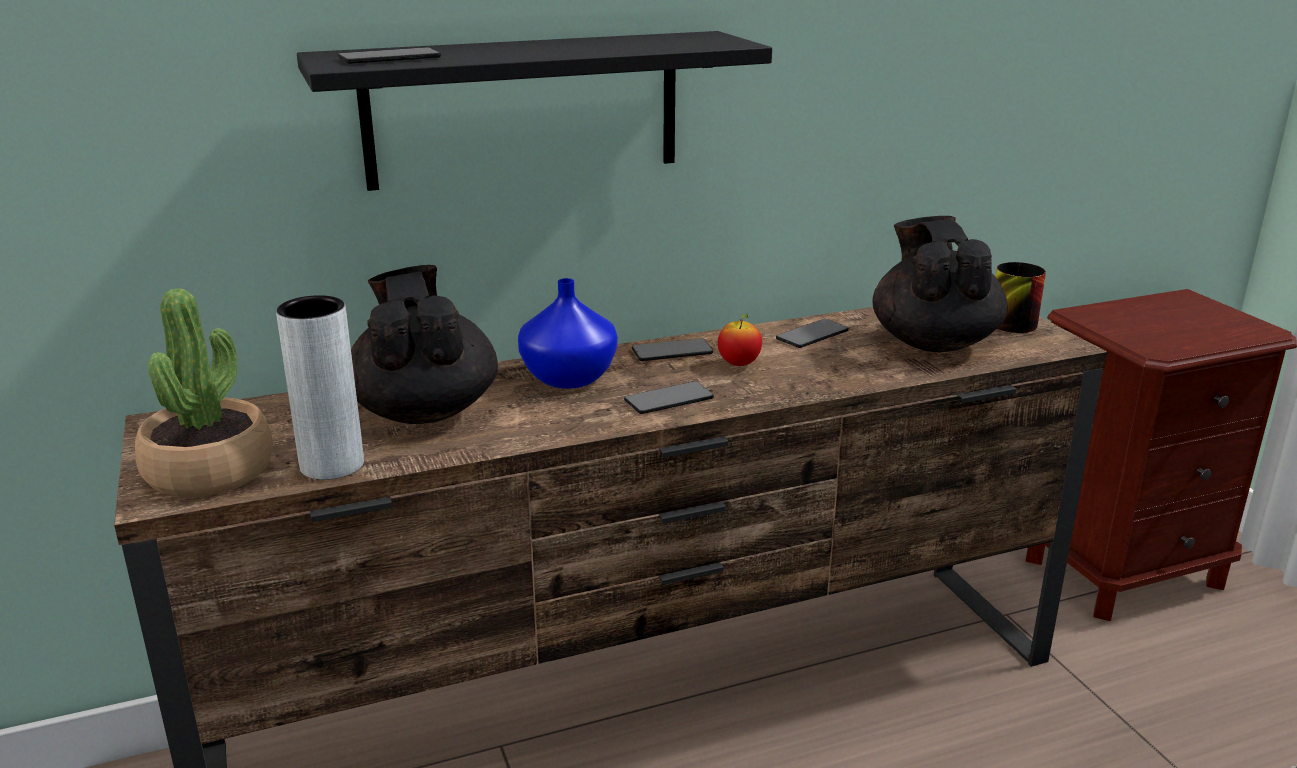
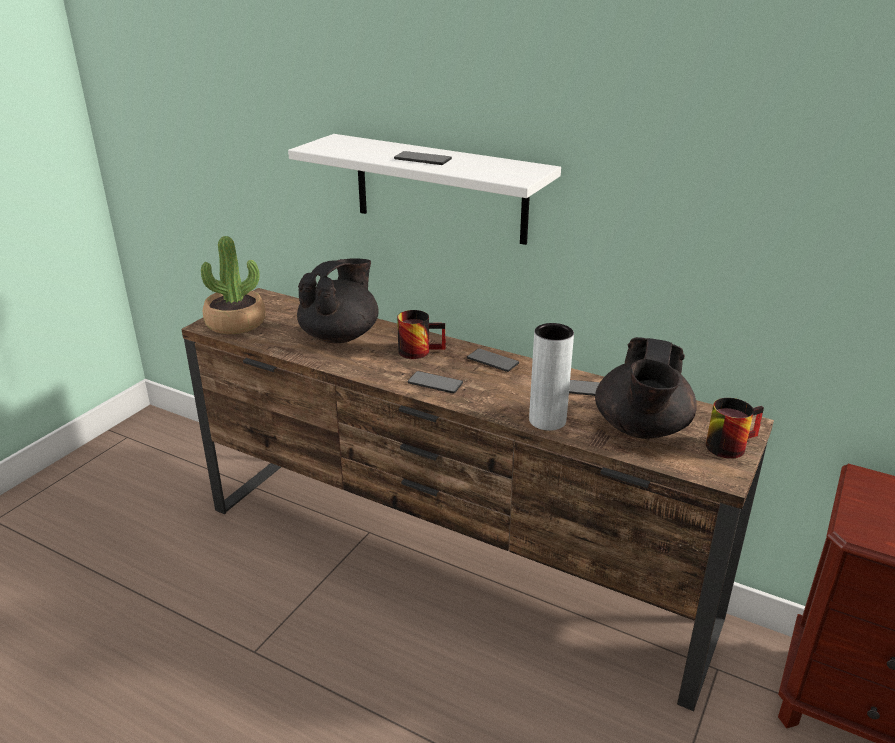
camera: 50 degrees right, 5 degrees up
grey vase [276,295,364,480] -> grey vase moved to [529,323,574,431]
black shelf [297,31,772,191] -> white shelf [288,134,561,245]
phone [338,47,441,64] -> phone moved to [394,151,452,165]
blue vase [518,278,618,389] -> mug [397,310,446,359]
apple [717,312,762,366] -> none
black teapot [872,216,1008,352] -> black teapot turned 150 degrees clockwise [595,337,697,439]

